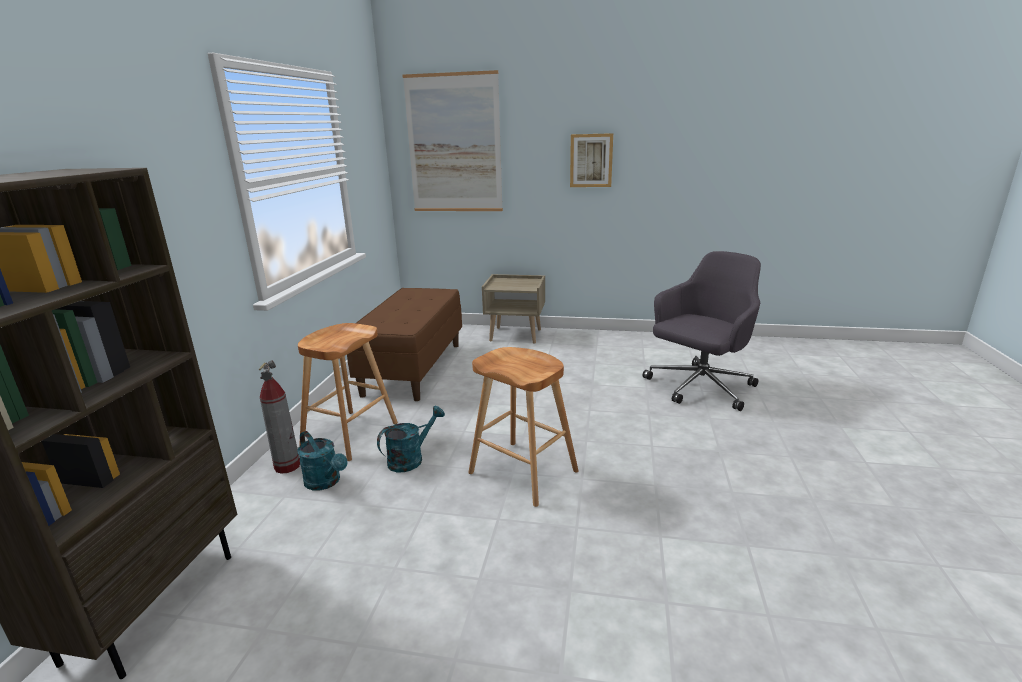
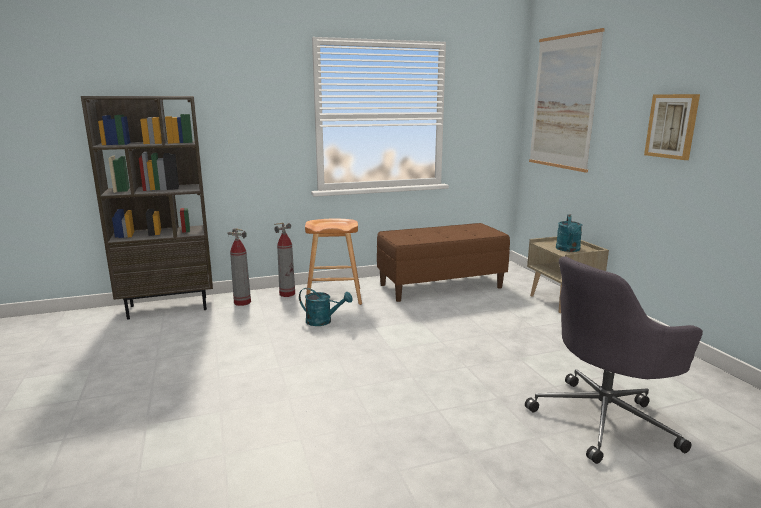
camera: 60 degrees right, 5 degrees down
turquoise watering can [297,431,348,490] -> turquoise watering can moved to [556,214,583,252]
brown stool [468,347,579,507] -> none
grey office chair [642,251,761,411] -> grey office chair turned 135 degrees clockwise [525,256,703,464]
none -> fire extinguisher [227,228,251,306]

